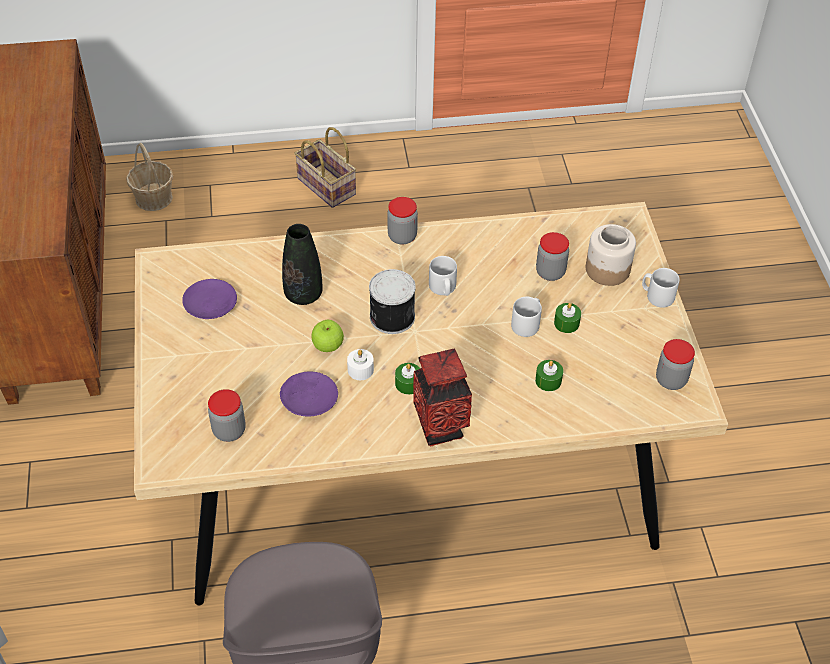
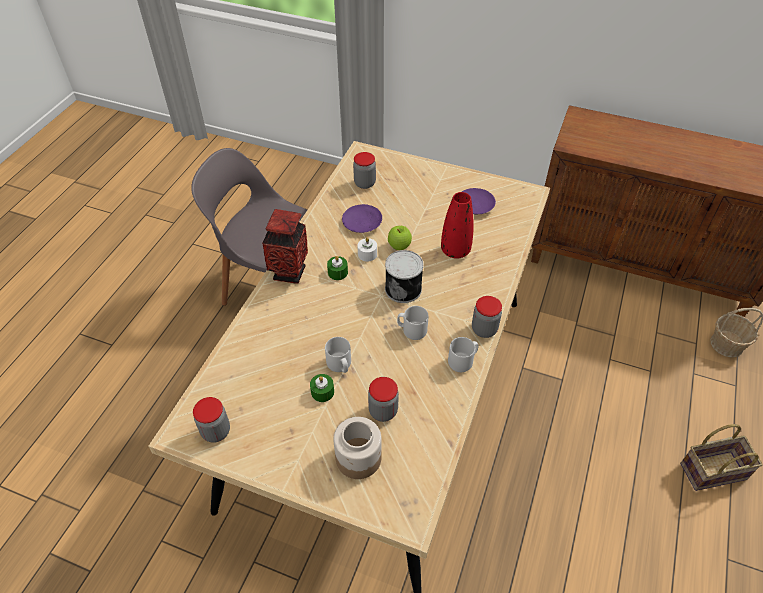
camera: 120 degrees right, 0 degrees up
black vase [282,224,322,305] -> red vase [441,192,474,259]
green candle [535,360,563,391] -> none
grey mug [642,268,680,308] -> grey mug moved to [448,337,478,372]

